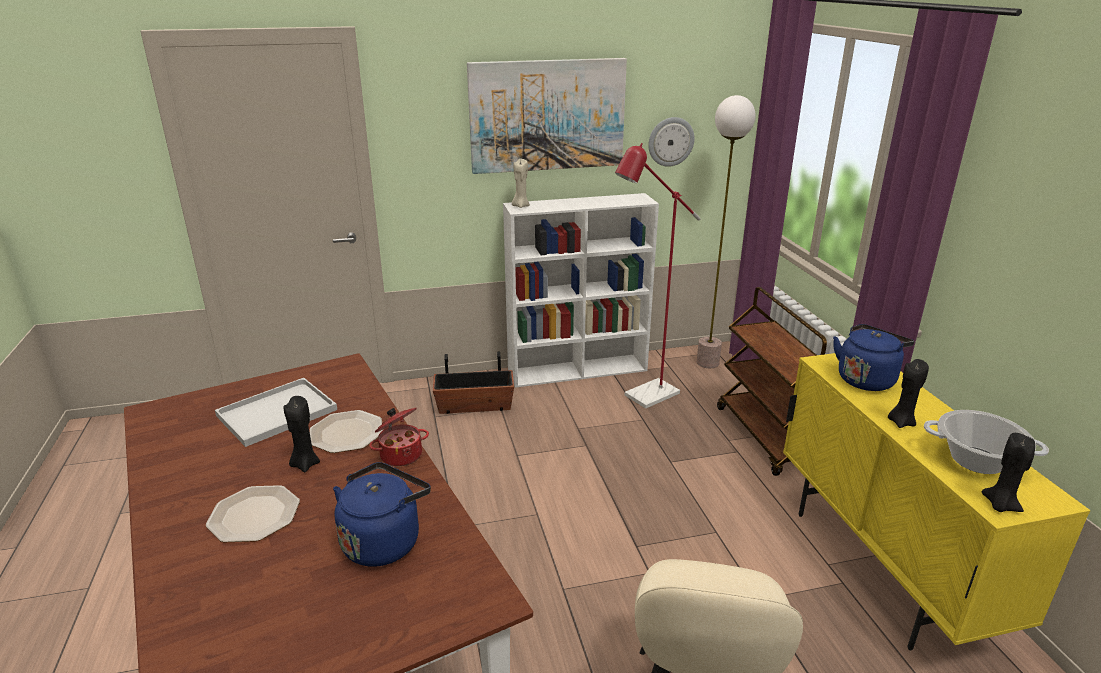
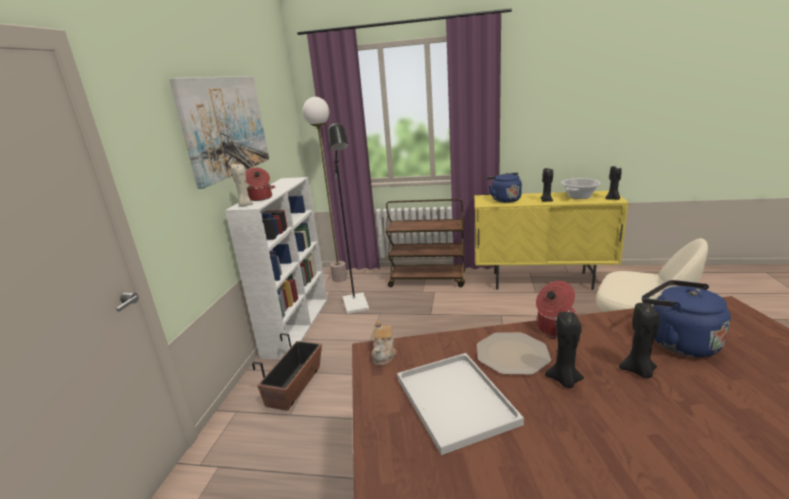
camera: 65 degrees left, 5 degrees down
plate [206,485,300,542] -> none
red floor lamp [615,143,701,408] -> black floor lamp [328,121,369,314]
wall clock [648,117,695,167] -> none
none -> cooking pot [245,167,275,201]
none -> teapot [371,321,397,366]
none -> black candle [619,303,660,378]

